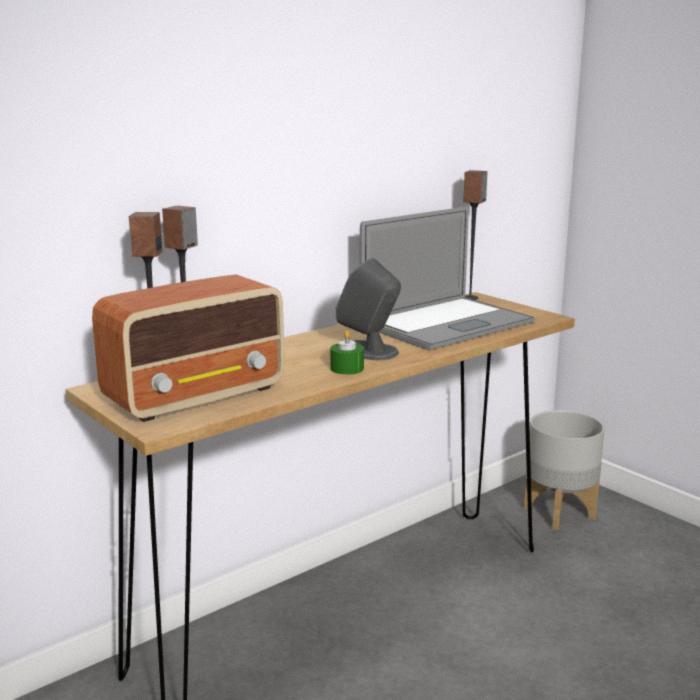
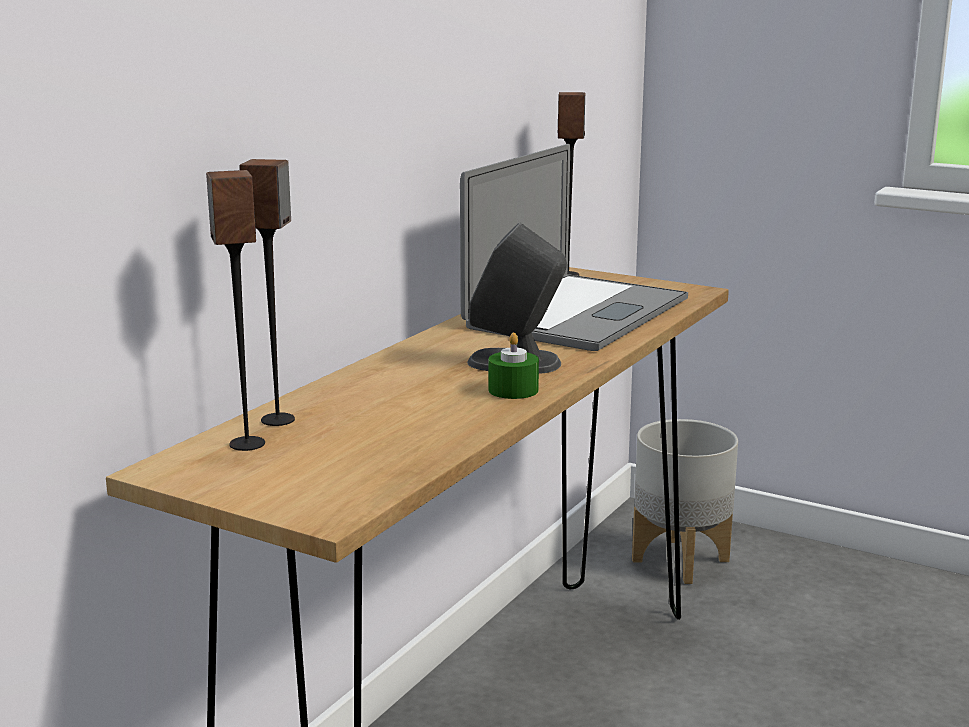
camera: 20 degrees left, 0 degrees up
radio [92,275,284,422] -> none

